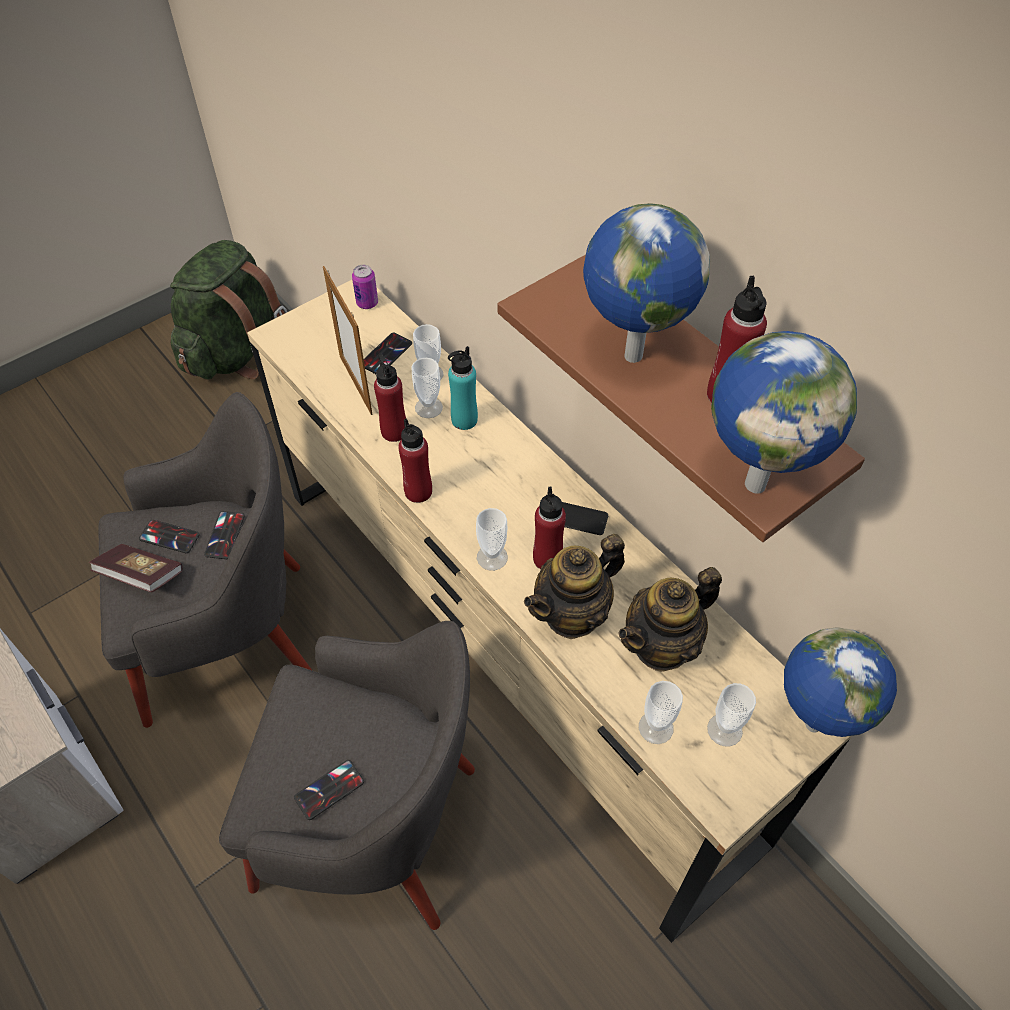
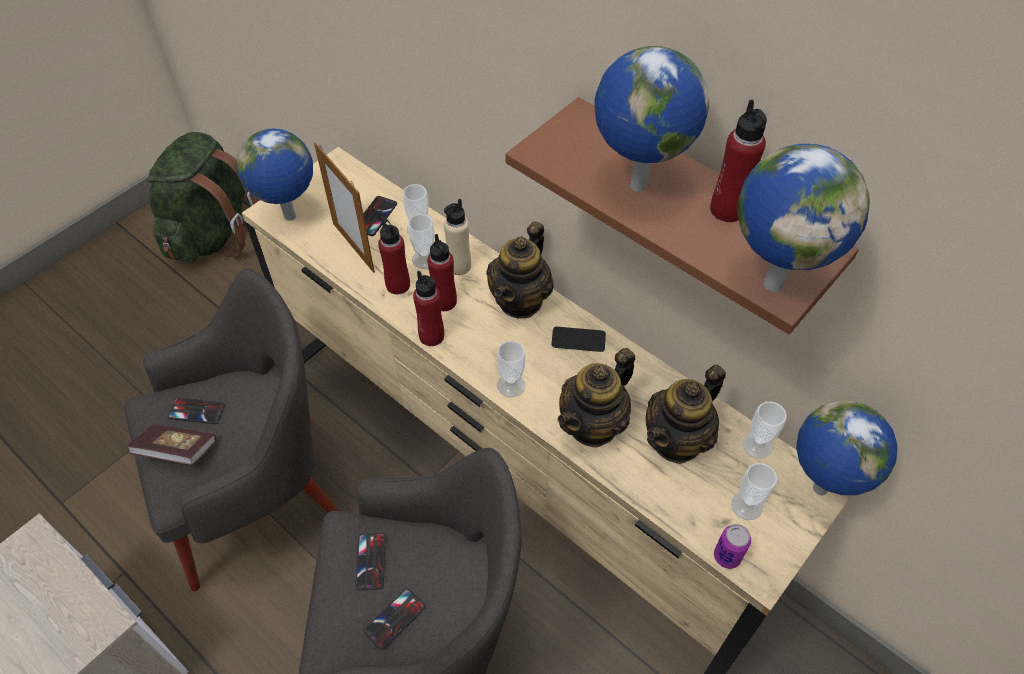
camera: 10 degrees left, 0 degrees up
phone [204,511,244,559] -> phone moved to [355,533,386,590]
can [352,265,378,309] -> can moved to [714,524,751,569]
turquoise bottle [448,346,478,430] -> beige bottle [444,199,471,275]
red bottle [533,486,566,569] -> red bottle moved to [427,234,457,311]
cup [639,681,683,744] -> cup moved to [742,402,787,459]
none -> globe [237,129,313,221]
none -> teapot [486,221,554,319]

